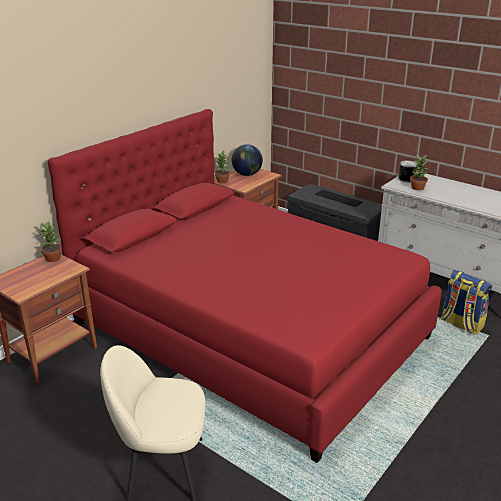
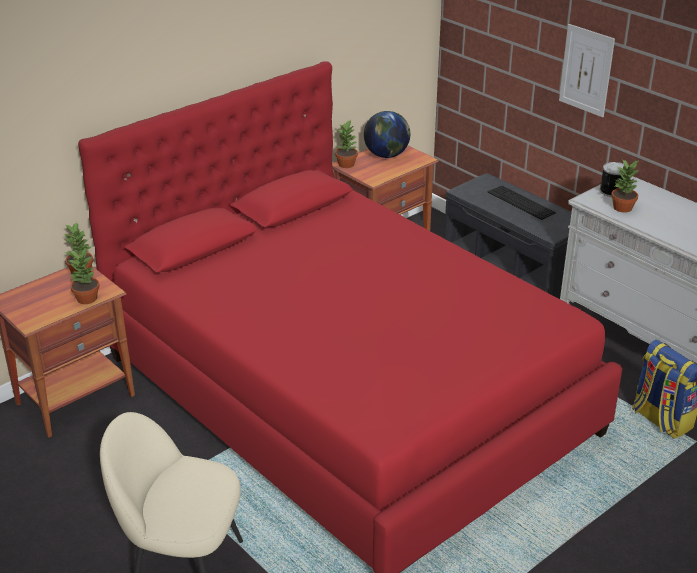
camera: 10 degrees right, 5 degrees up
none -> potted plant [67,248,100,304]
none -> picture [559,24,615,117]

